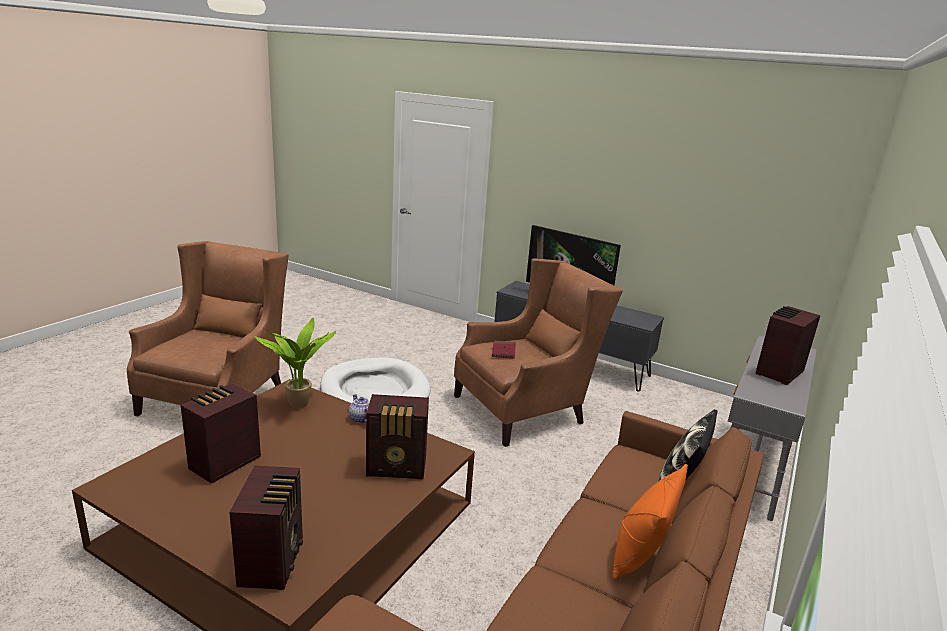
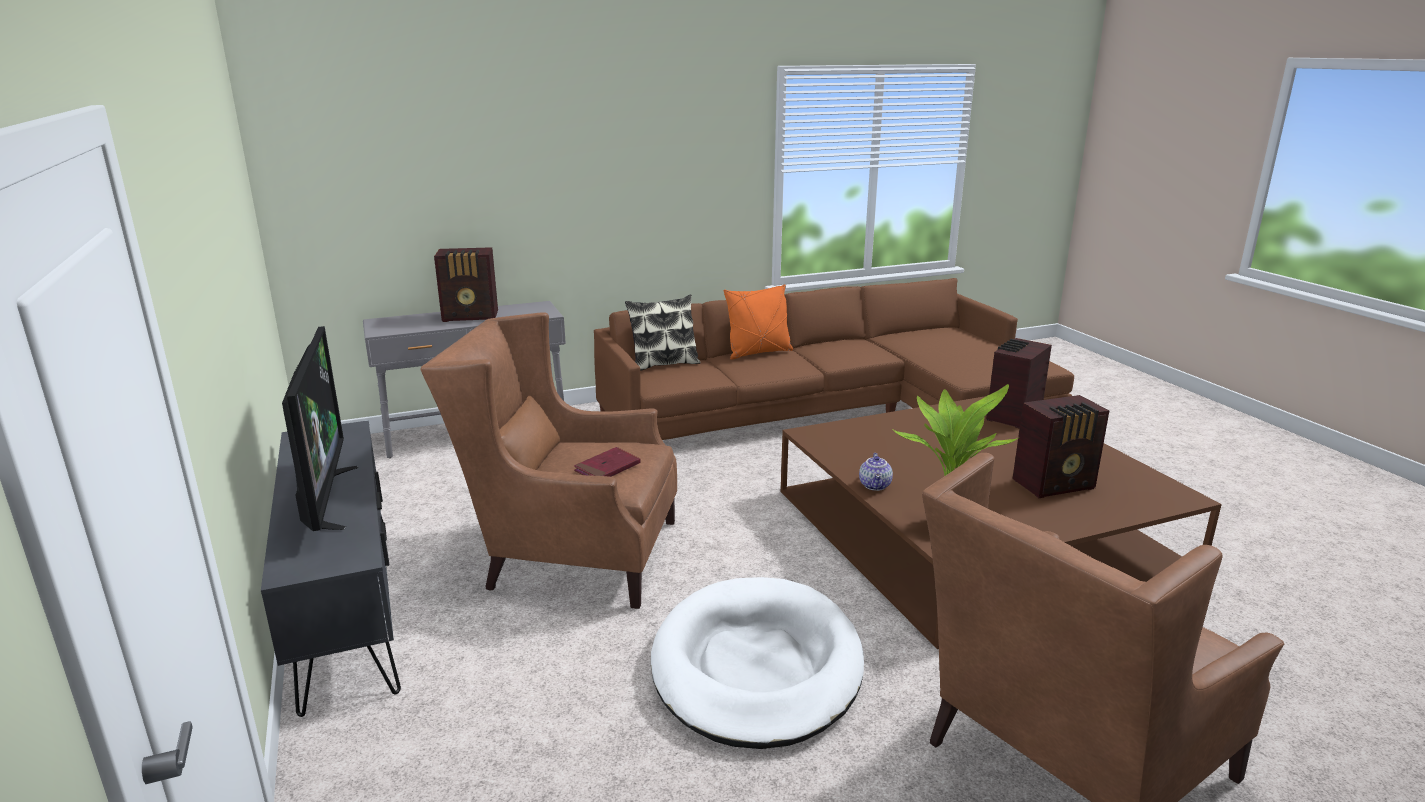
camera: 140 degrees left, 0 degrees up
radio [366,394,429,480] -> none

